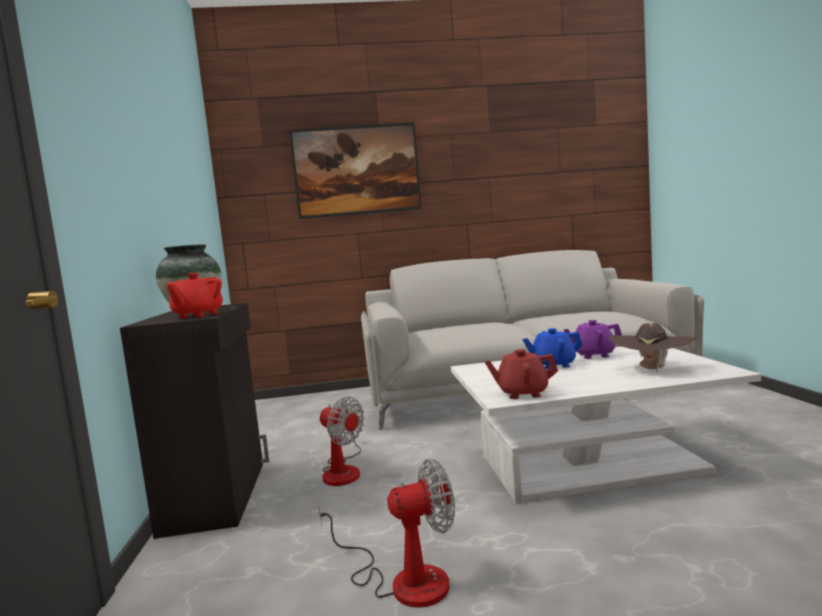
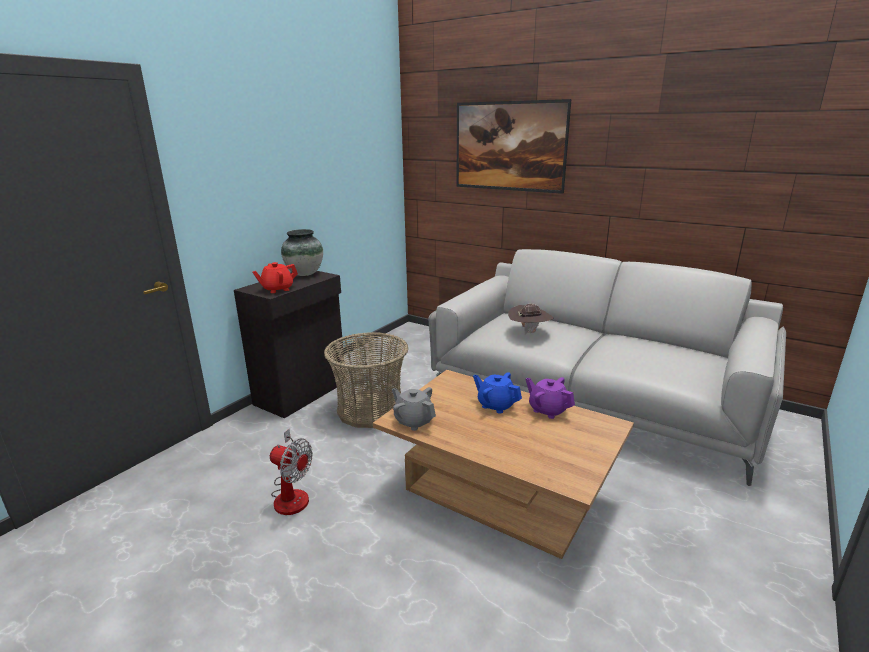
camera: 40 degrees right, 15 degrees up
fan [320,397,364,486] -> basket [324,332,408,428]
white coffee table [451,346,761,503] -> brown coffee table [373,370,634,559]
red teapot [485,349,558,399] -> grey teapot [392,387,436,431]
brown hat [609,323,696,373] -> brown hat moved to [508,304,554,334]

